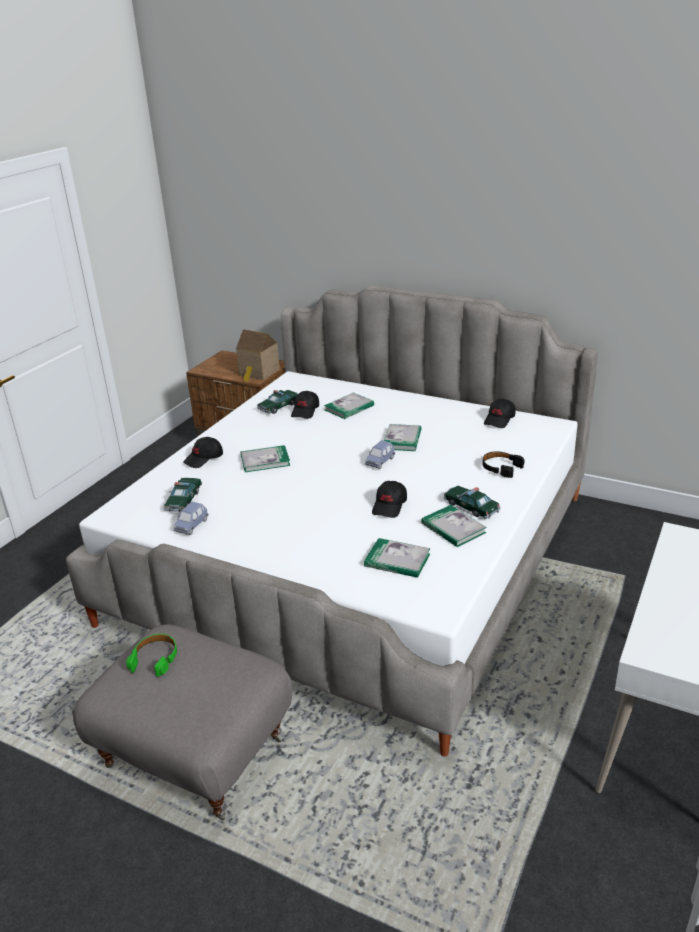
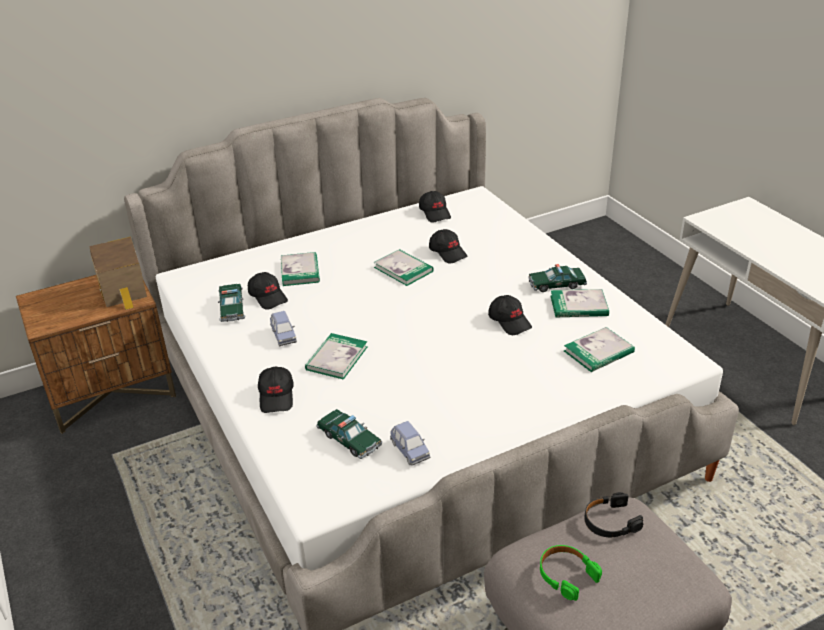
camera: 55 degrees left, 5 degrees up
blue toy car [365,440,395,469] -> blue toy car moved to [270,311,297,346]
black headphones [482,451,525,478] -> black headphones moved to [584,492,643,537]
none -> black cap [429,229,468,264]

